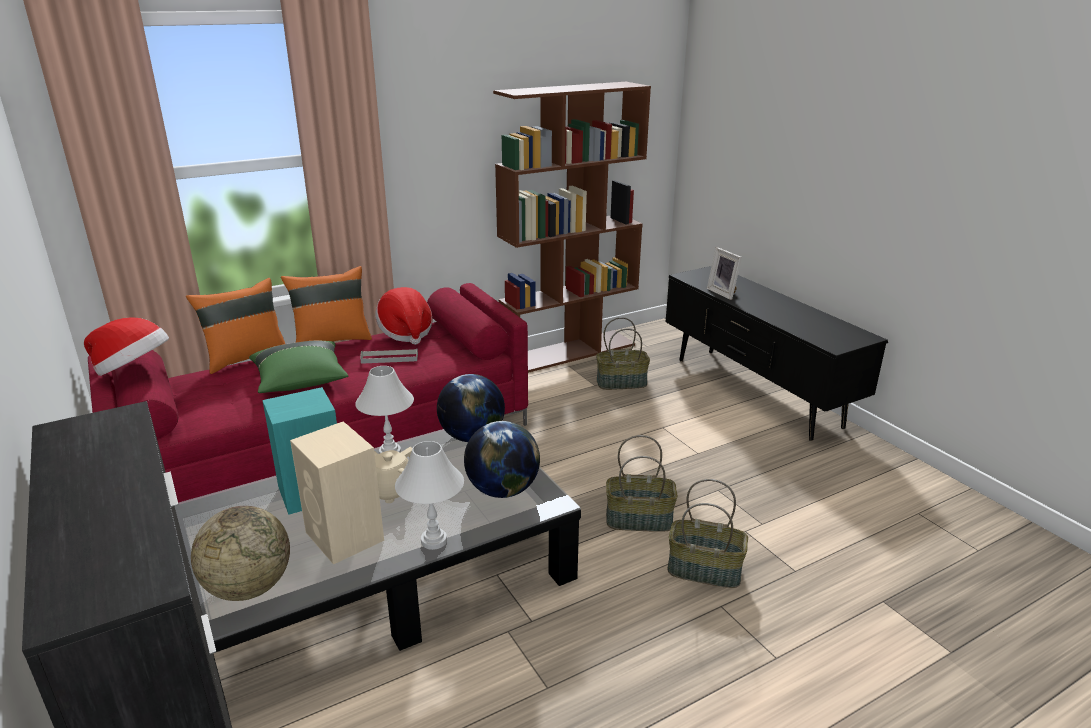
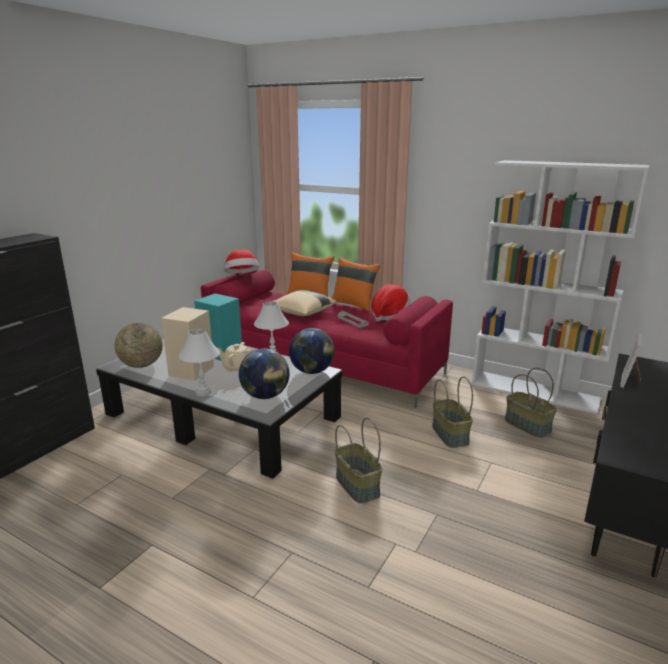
camera: 60 degrees right, 5 degrees down
green pillow [249,341,348,393] -> beige pillow [273,290,336,316]
brown bookcase [493,82,651,373] -> white bookcase [472,160,650,414]
basket [667,479,748,588] -> basket moved to [432,376,473,448]

